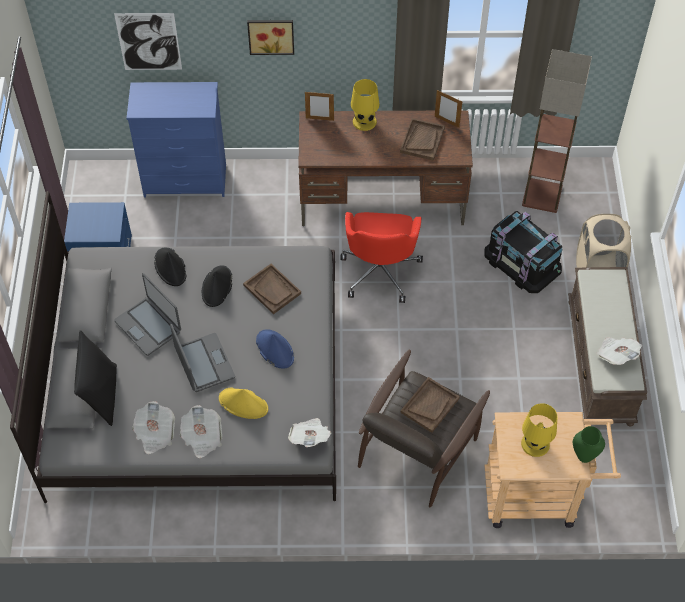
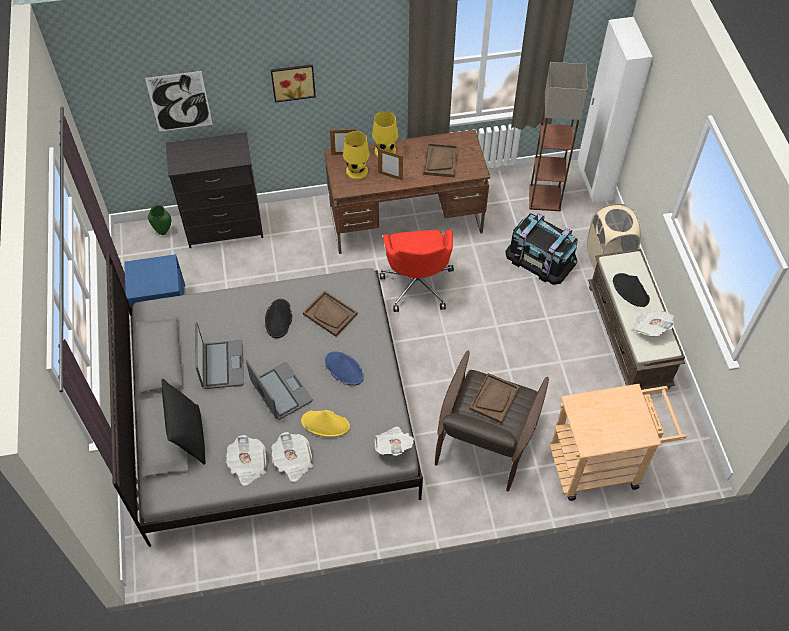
camera: 10 degrees left, 0 degrees up
laptop [114,273,181,356] -> laptop turned 135 degrees counterclockwise [195,322,244,389]
blue dresser [127,82,226,197] -> black dresser [166,132,263,248]
black hat [154,248,187,286] -> black hat moved to [613,273,650,307]
picture frame [435,90,462,128] -> picture frame moved to [378,148,403,181]
yellow table lamp [521,403,557,457] -> yellow table lamp moved to [343,131,370,179]
green vase [573,426,605,463] -> green vase moved to [148,205,171,235]
none -> white wardrobe [578,17,652,203]

